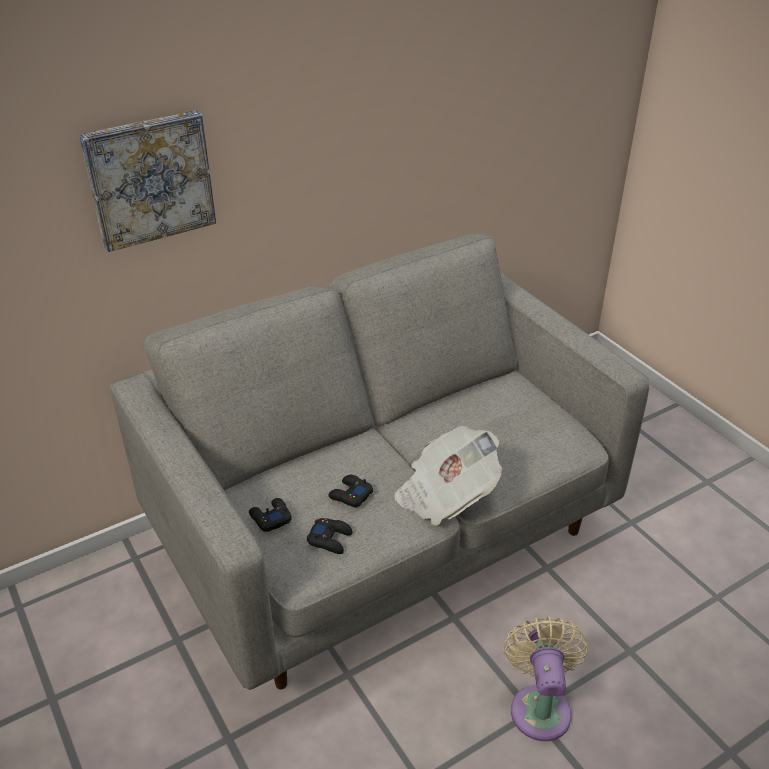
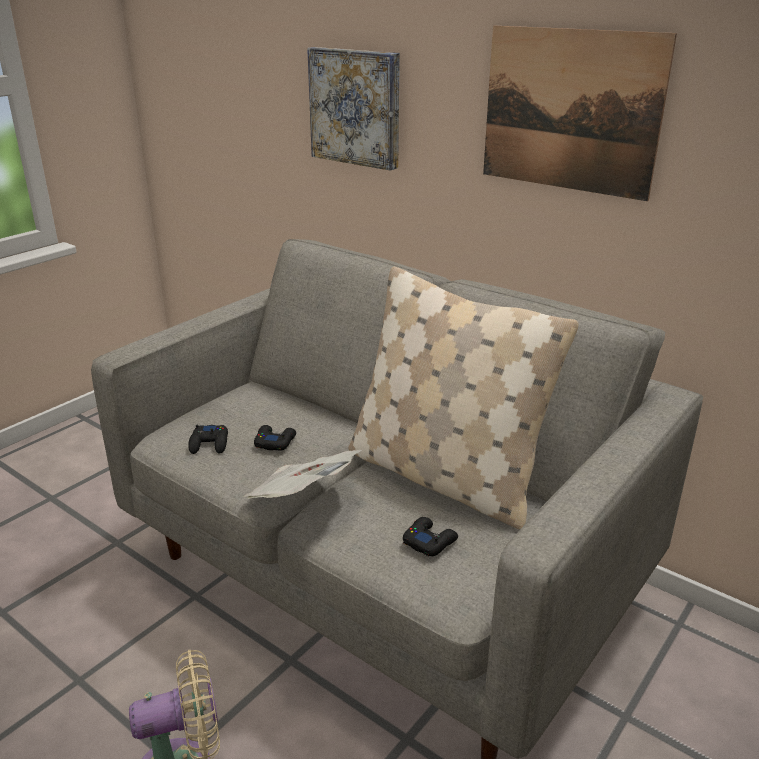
camera: 70 degrees right, 10 degrees down
black game controller [249,498,292,532] -> black game controller moved to [403,517,458,556]
none -> beige pillow [348,267,579,529]
none -> picture [483,26,677,201]

